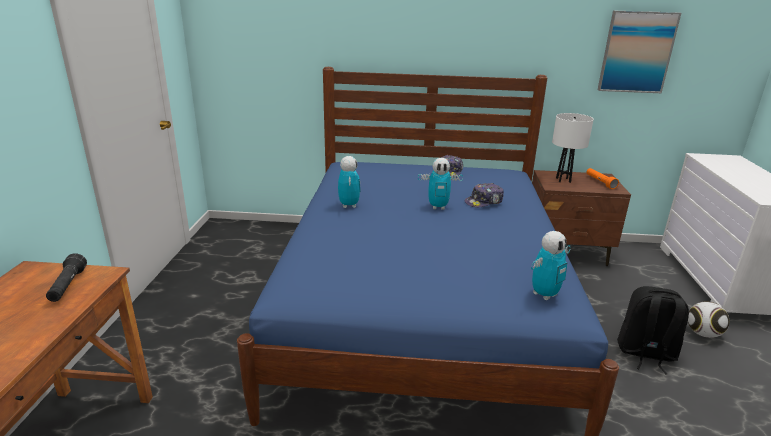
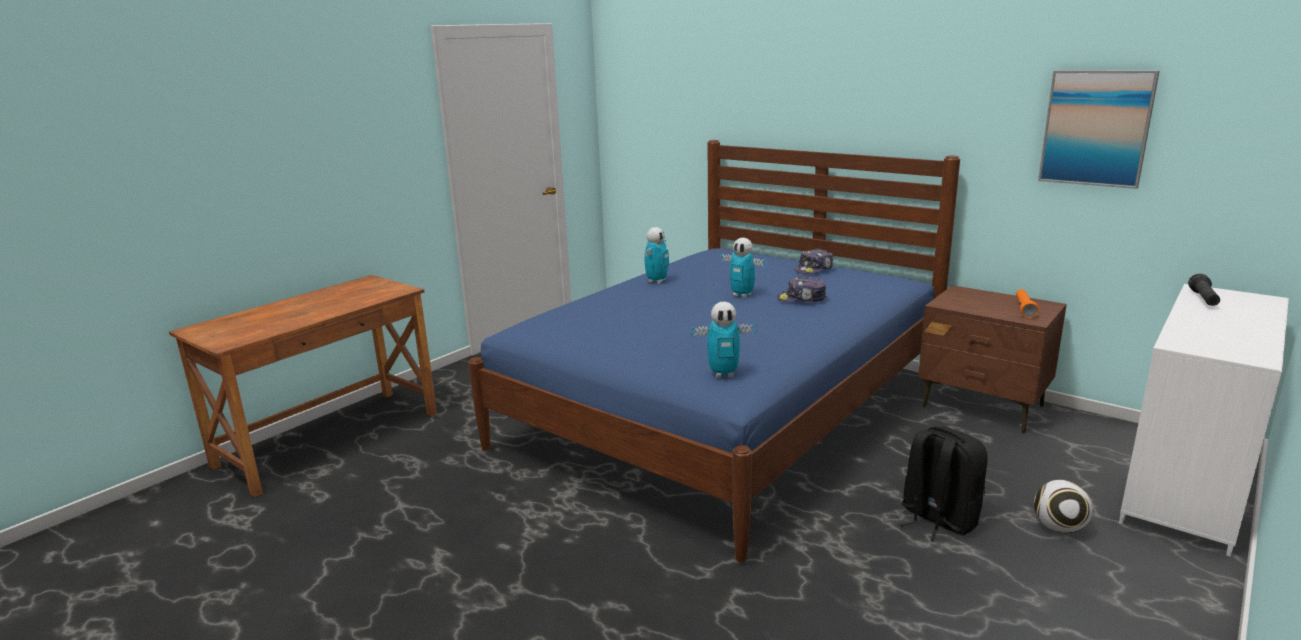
camera: 35 degrees right, 5 degrees down
black flashlight [46,253,87,302] -> black flashlight moved to [1188,274,1220,306]
white table lamp [552,113,594,183] -> none

